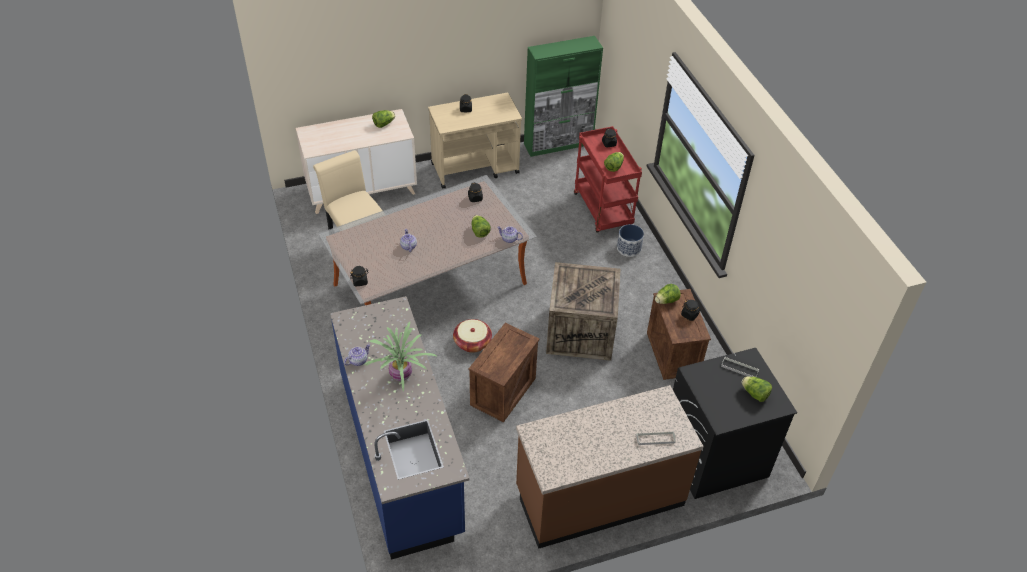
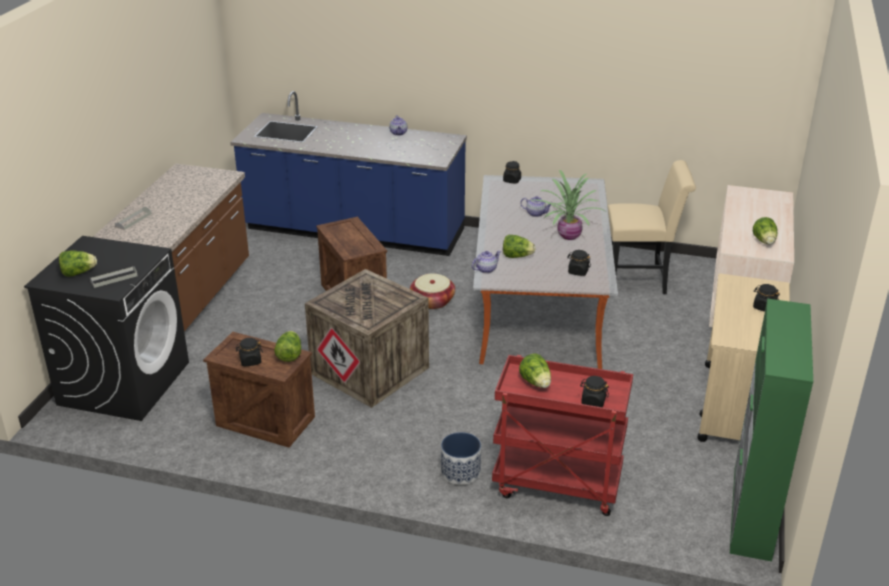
camera: 125 degrees right, 15 degrees down
potted plant [364,322,436,392] -> potted plant moved to [528,170,605,240]

